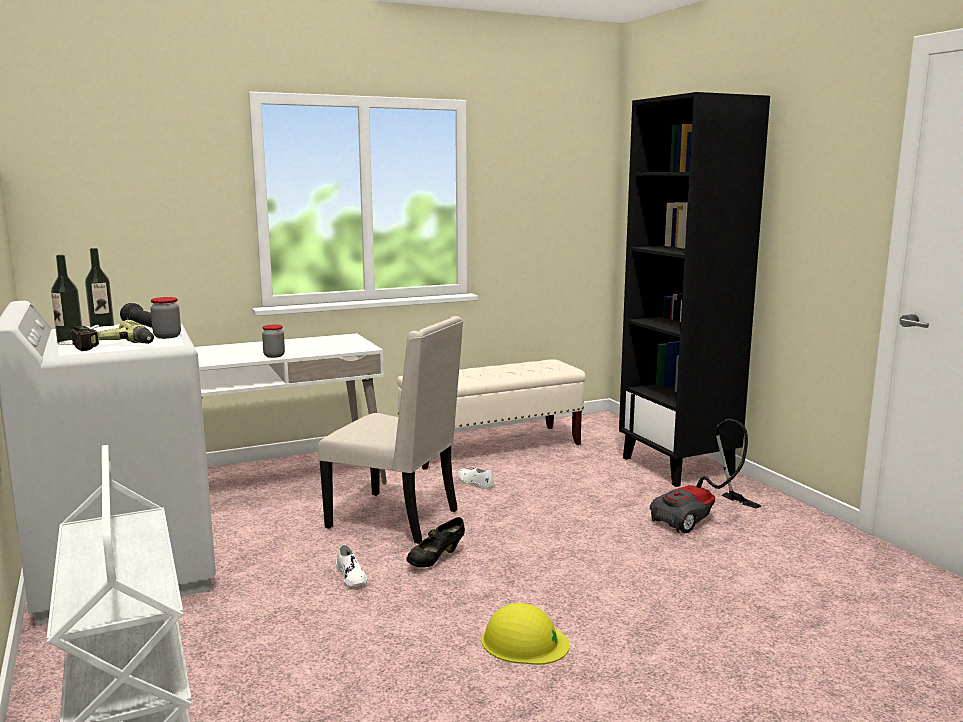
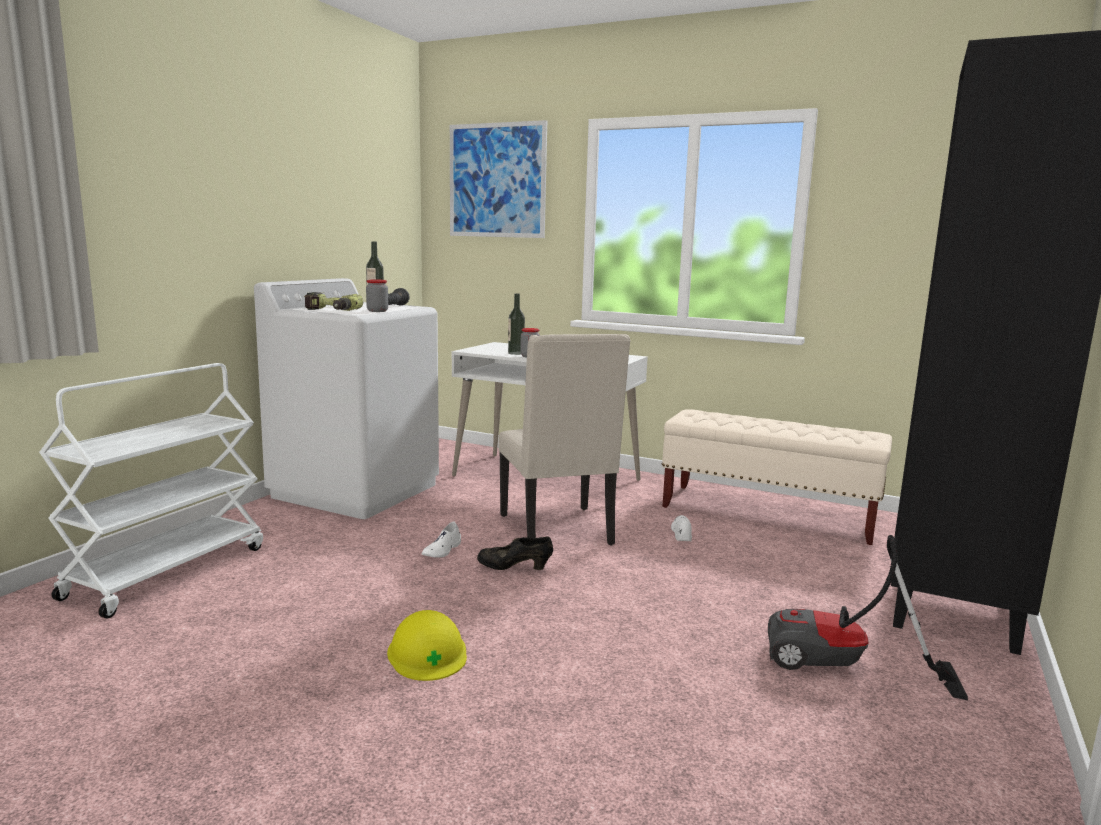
camera: 50 degrees right, 0 degrees up
bottle [51,255,82,345] -> bottle moved to [508,293,525,355]
none -> picture [450,120,547,238]

